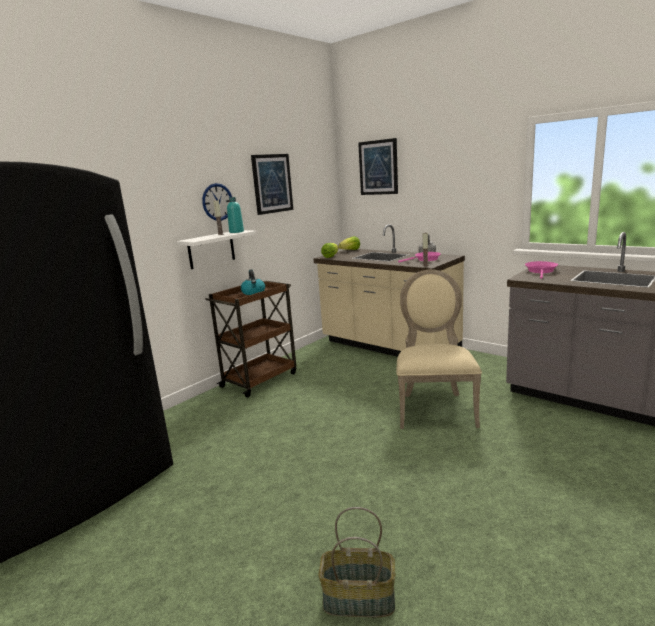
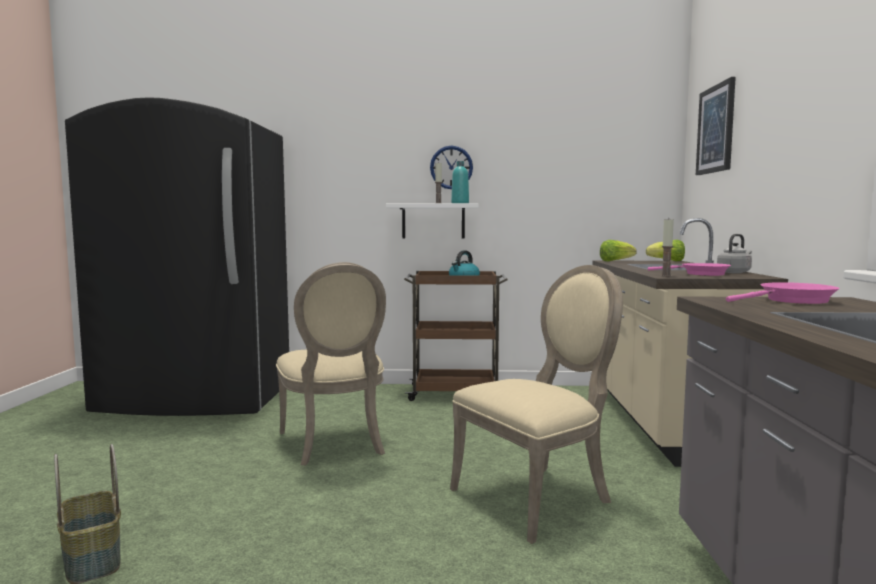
camera: 50 degrees right, 10 degrees down
picture [251,154,293,215] -> none
none -> beige chair [276,262,386,465]

